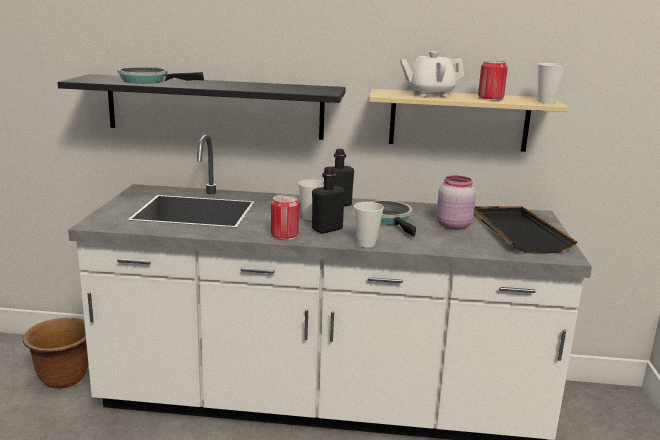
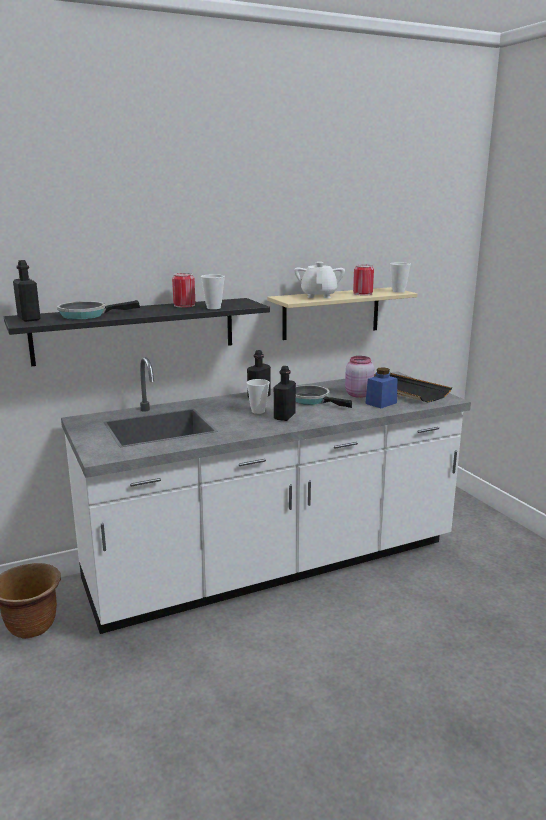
camera: 30 degrees left, 0 degrees up
can [271,195,299,240] -> can moved to [172,273,195,308]
cup [354,202,384,247] -> cup moved to [201,274,225,309]
white teapot [400,51,464,97] -> white teapot turned 135 degrees clockwise [294,262,345,298]
none -> black bottle [13,260,40,322]
none -> blue jar [365,367,397,408]

